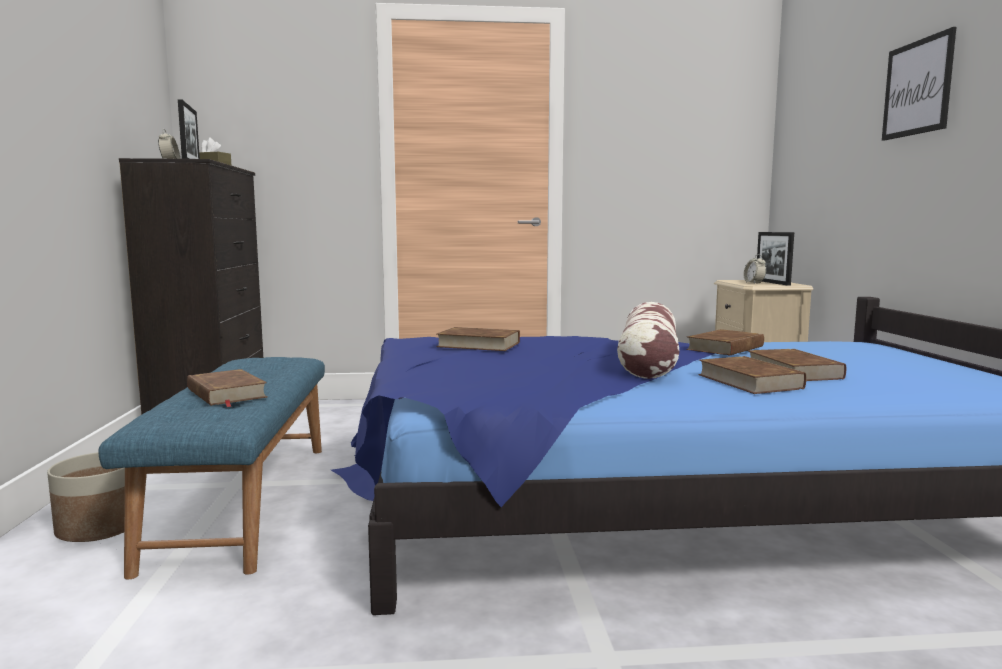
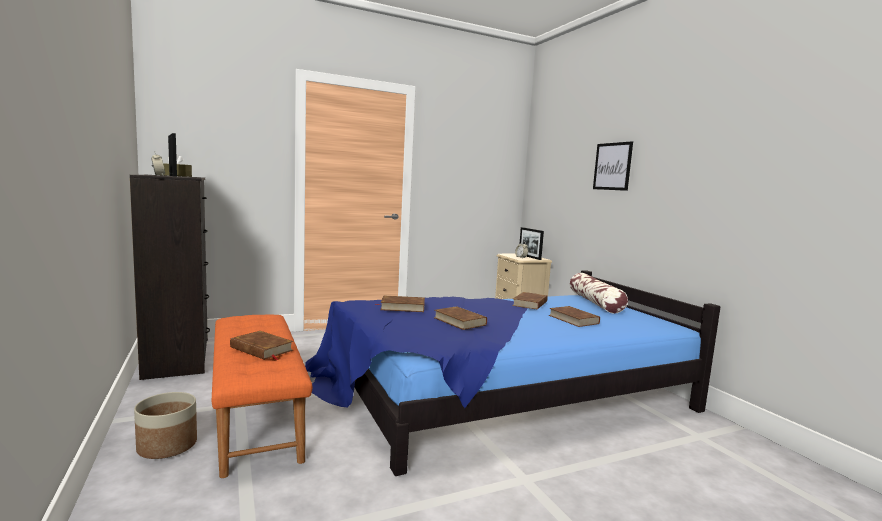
camera: 20 degrees left, 0 degrees up
blue bench [98,357,325,580] -> orange bench [212,314,312,478]
pillow [617,302,680,379] -> pillow moved to [570,273,628,313]
brown book [698,356,806,394] -> brown book moved to [434,306,487,330]

